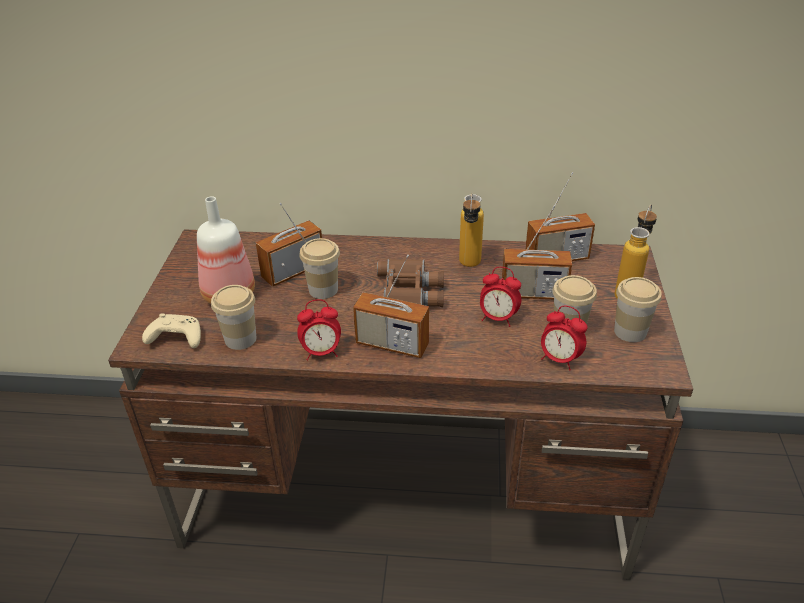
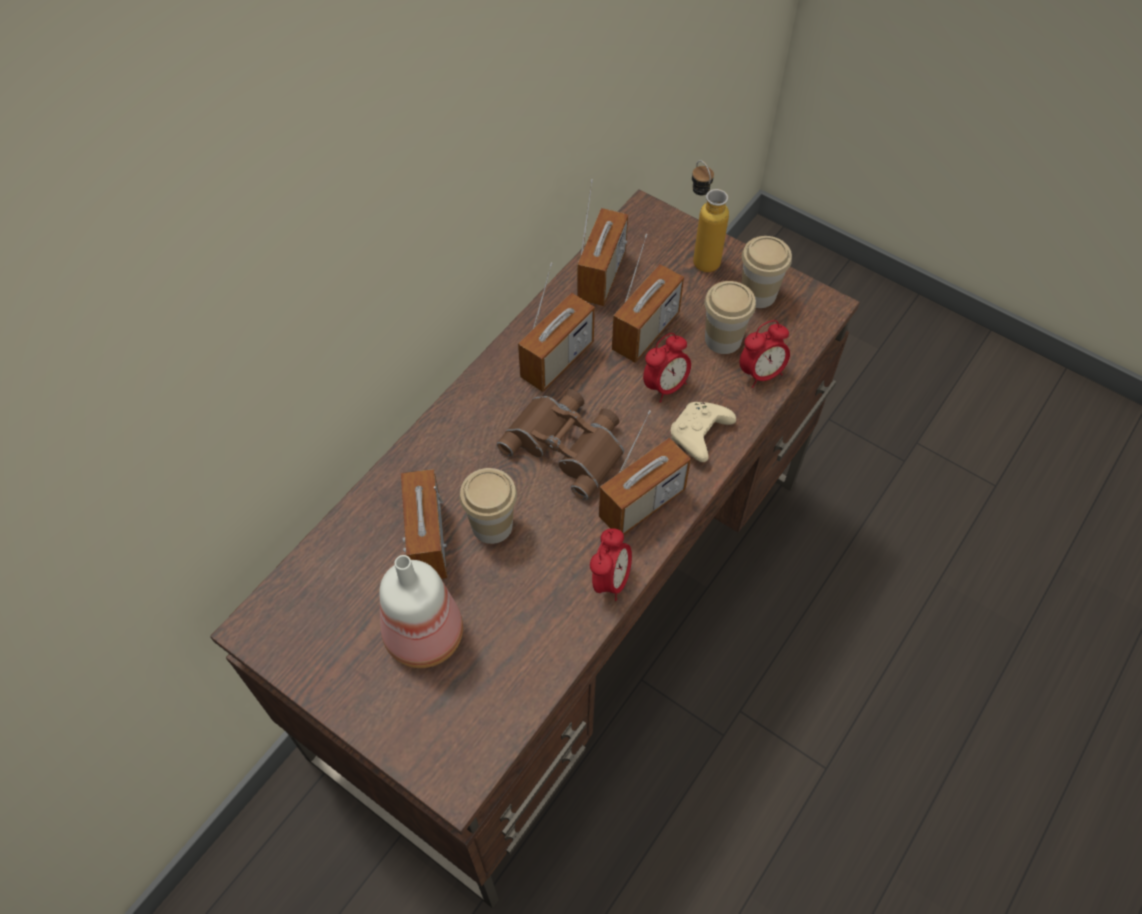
camera: 60 degrees left, 20 degrees up
beige game controller [142,313,201,348] -> beige game controller moved to [671,402,736,462]
cup [211,285,256,350] -> none
bottle [459,193,484,267] -> radio [518,263,595,392]

